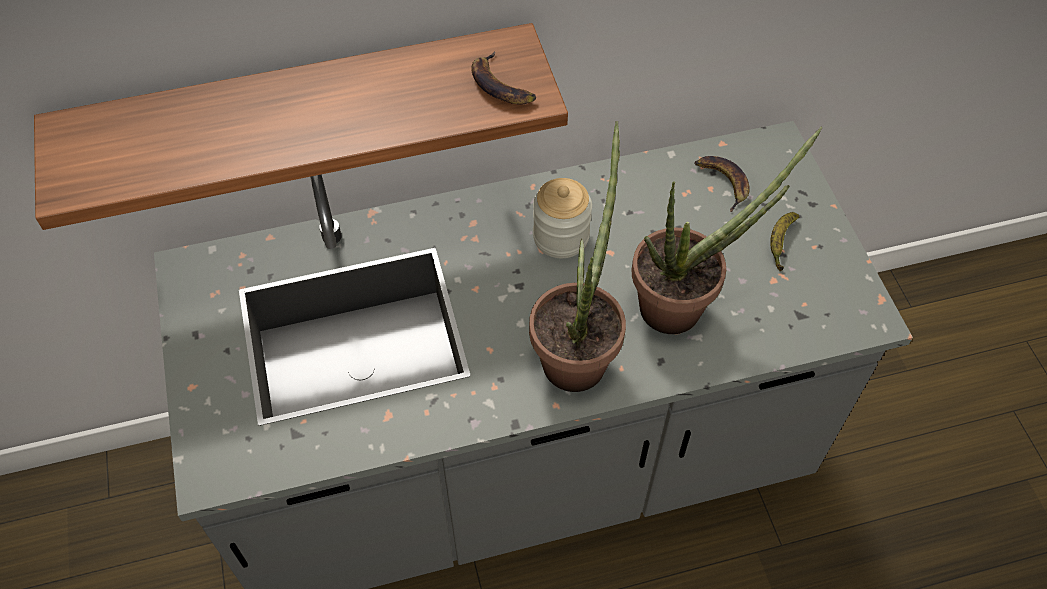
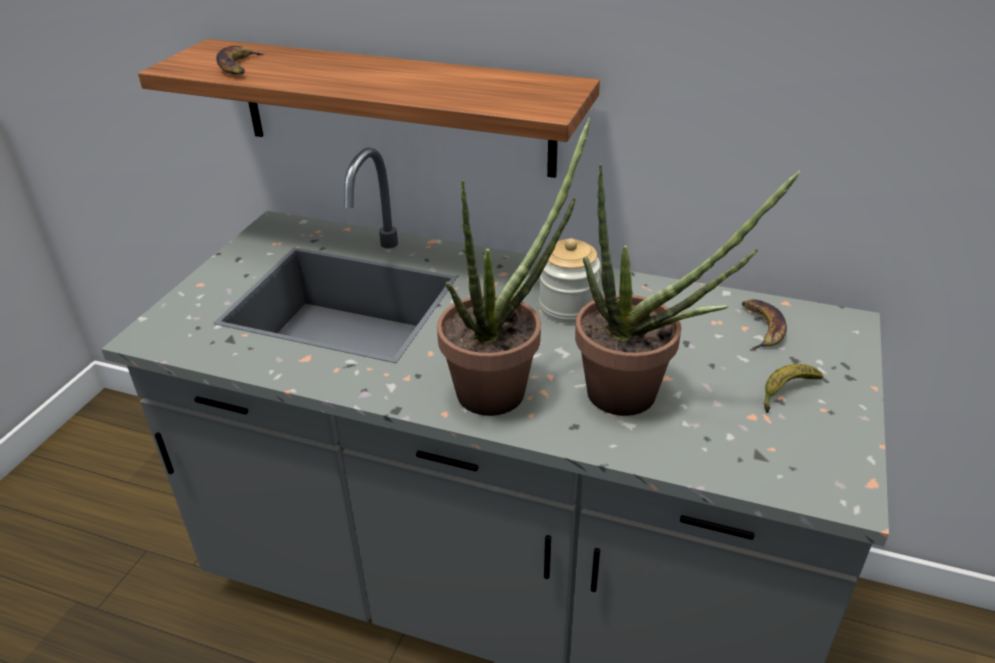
camera: 35 degrees right, 20 degrees down
banana [471,51,536,105] -> banana moved to [216,46,265,75]

